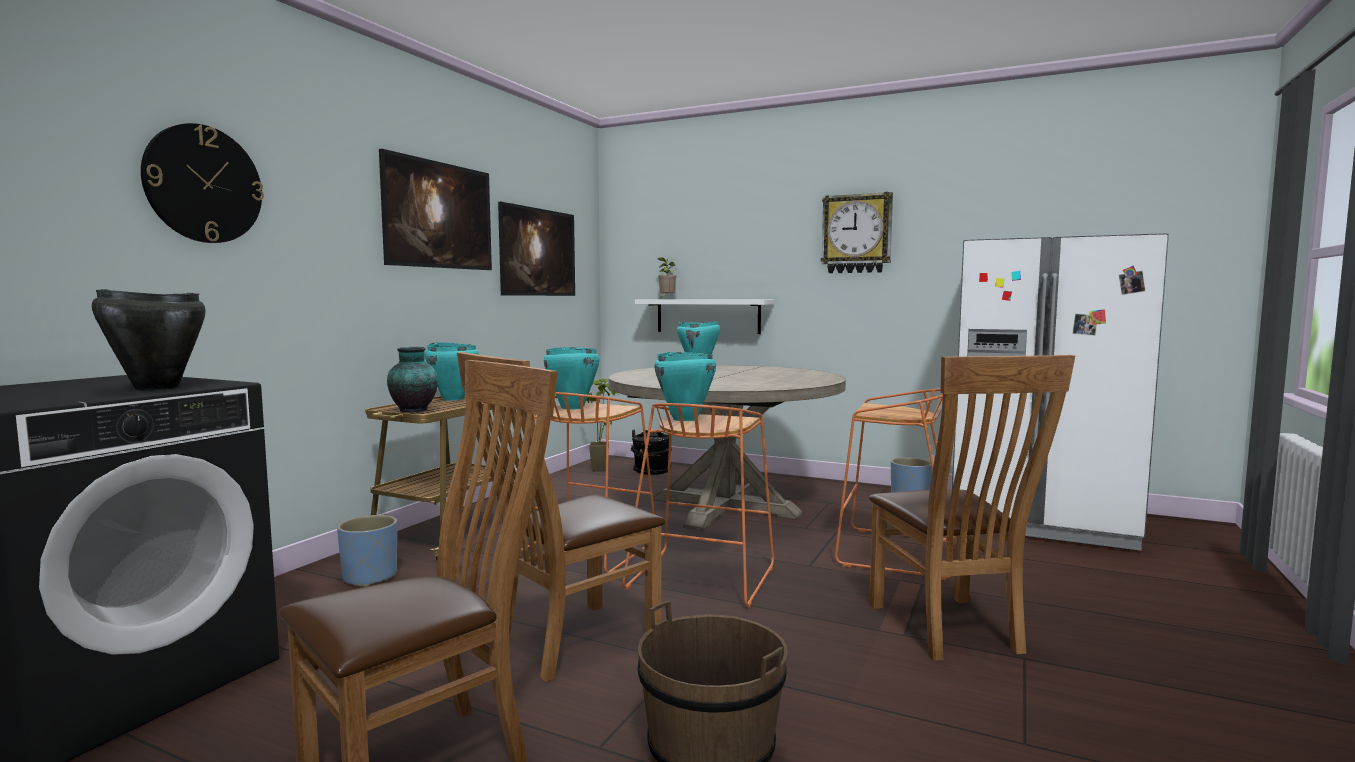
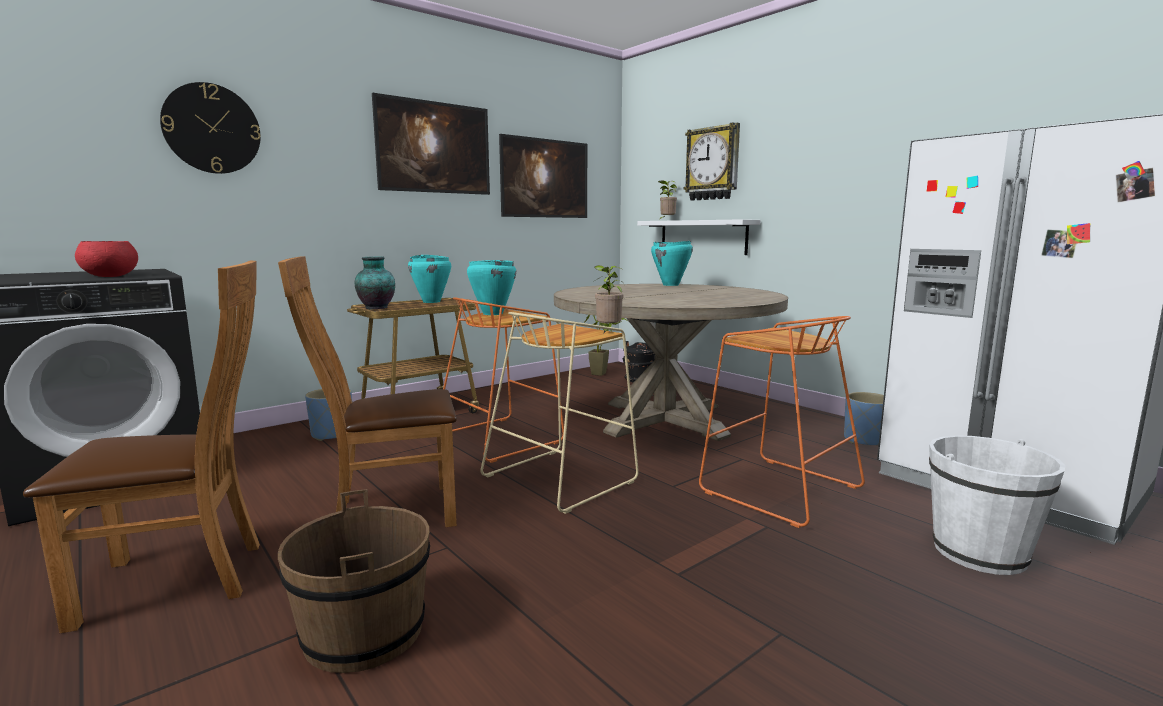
camera: 25 degrees right, 5 degrees up
black cooking pot [92,289,206,391] -> red bowl [75,241,138,277]
orange stool [622,403,774,608] -> beige stool [480,312,639,514]
turquoise cooking pot [654,352,716,421] -> none
wall clock [821,192,893,273] -> wall clock moved to [684,123,740,201]
brown chair [869,355,1075,661] -> none
none -> potted plant [594,265,624,334]
none -> white bucket [929,435,1065,575]

